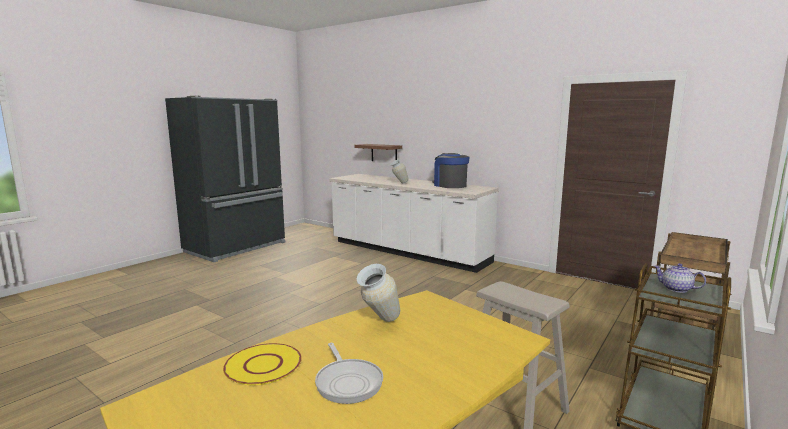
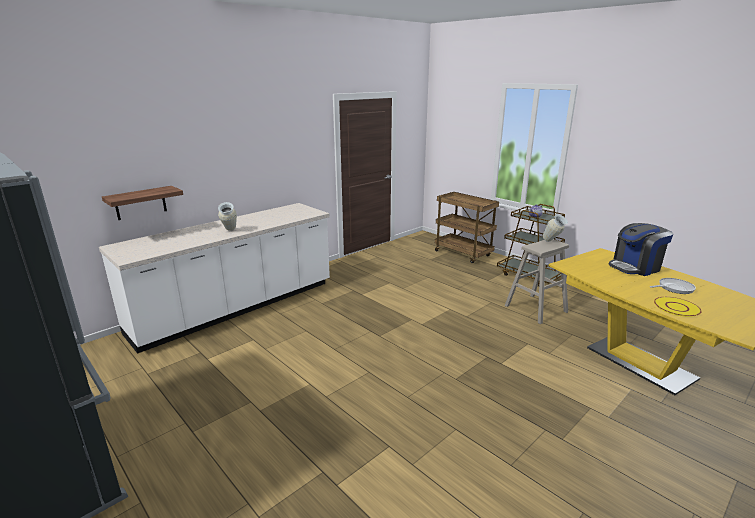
camera: 80 degrees left, 10 degrees up
vase [356,264,400,322] -> vase moved to [542,215,568,242]
coffee machine [432,153,469,188] -> coffee machine moved to [608,223,673,276]

